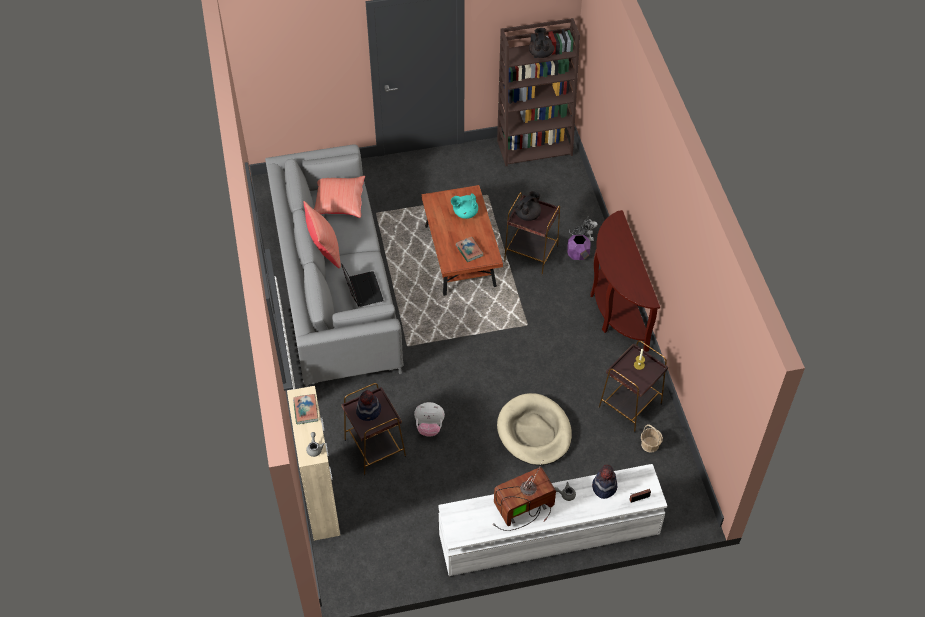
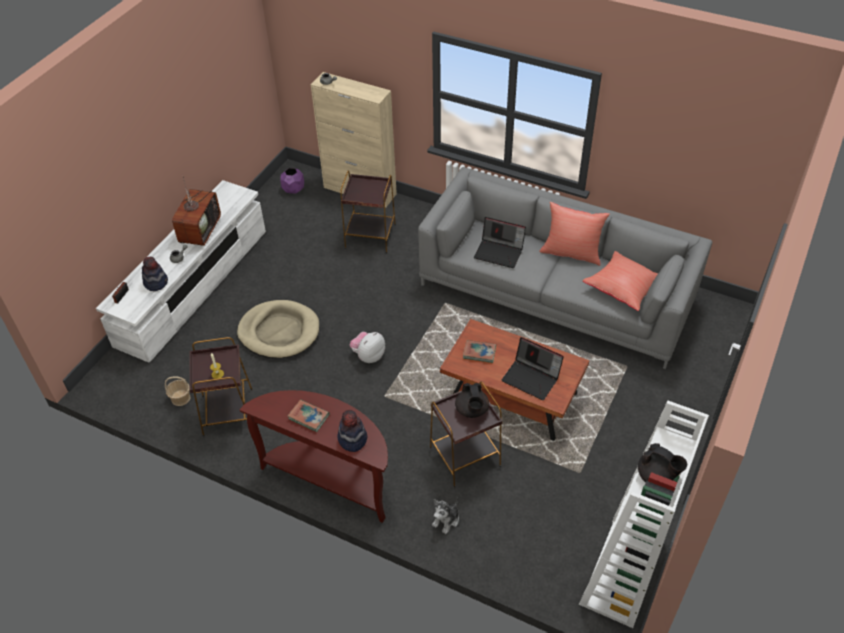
camera: 130 degrees right, 5 degrees down
book [293,394,318,424] -> book moved to [287,400,330,432]
hat [356,390,381,421] -> hat moved to [337,410,368,452]
plush toy [414,402,445,437] -> plush toy moved to [350,332,385,363]
turquoise teapot [451,193,478,219] -> laptop [501,337,564,400]
brown bookcase [497,18,580,166] -> white bookcase [579,401,709,628]
purple planter [567,235,591,260] -> purple planter moved to [280,168,304,194]

